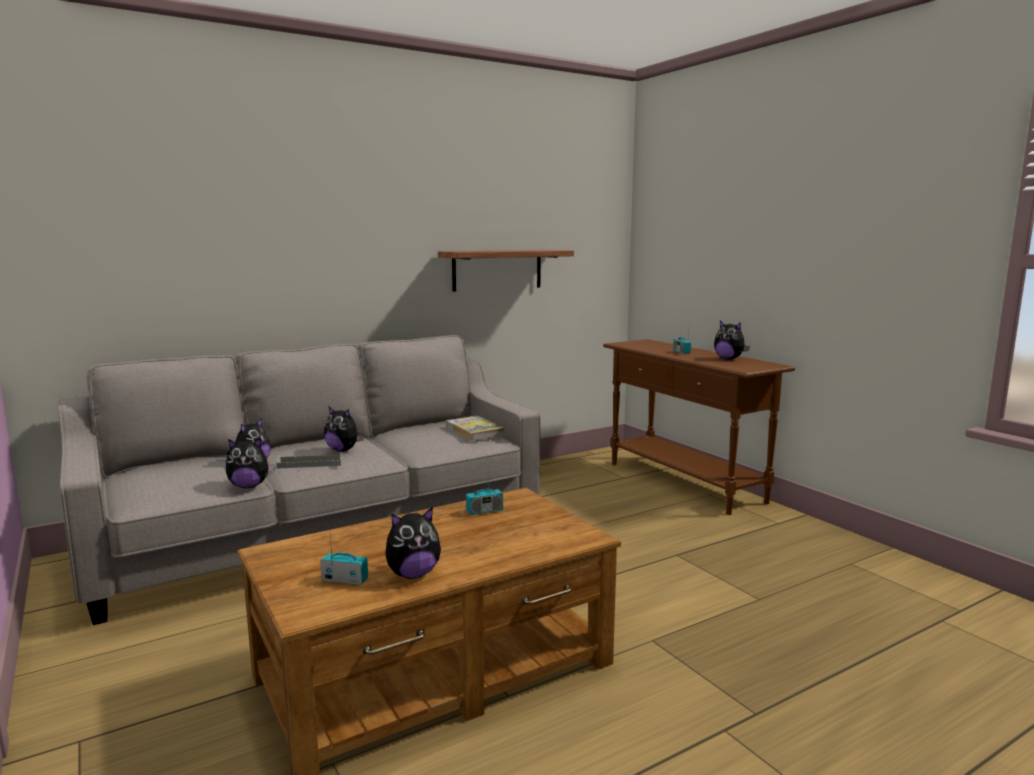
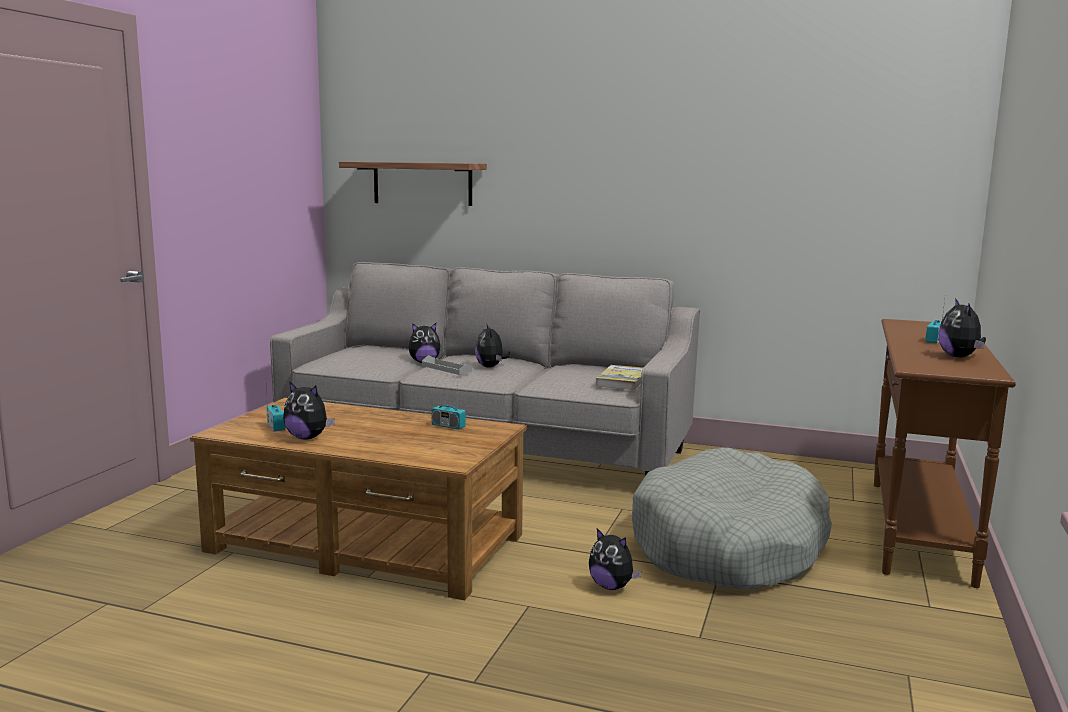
camera: 50 degrees right, 0 degrees up
plush toy [226,438,274,488] -> plush toy moved to [589,528,641,590]
shelf [438,250,574,292] -> shelf moved to [339,161,487,206]
none -> grey dog bed [632,447,832,590]

